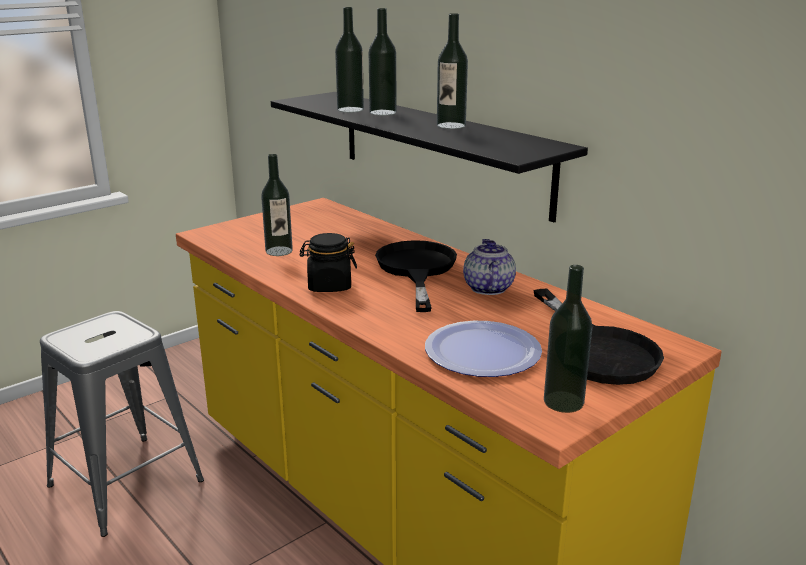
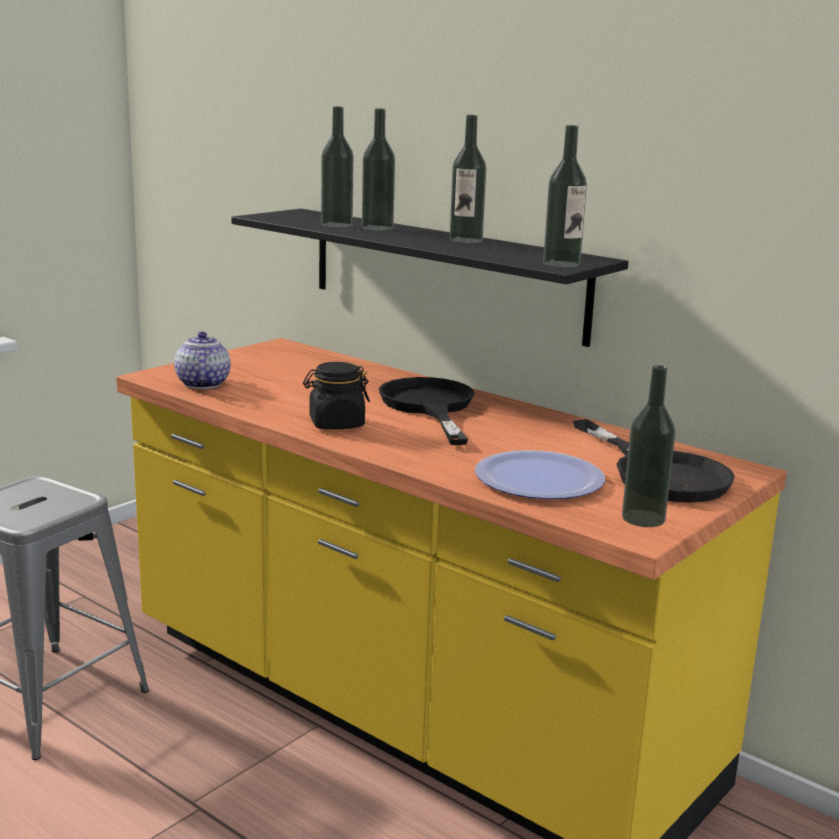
camera: 10 degrees left, 5 degrees down
bottle [261,154,293,256] -> bottle moved to [543,125,587,268]
teapot [463,239,516,295] -> teapot moved to [174,332,231,389]

